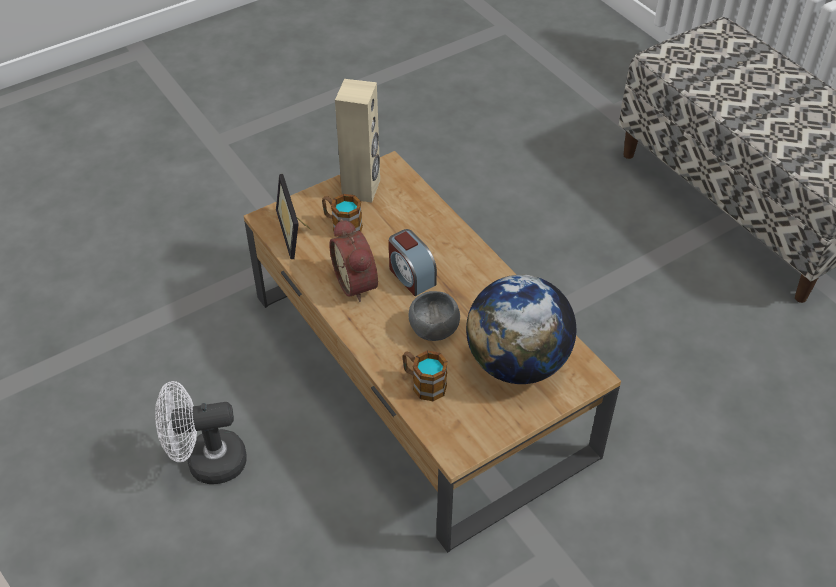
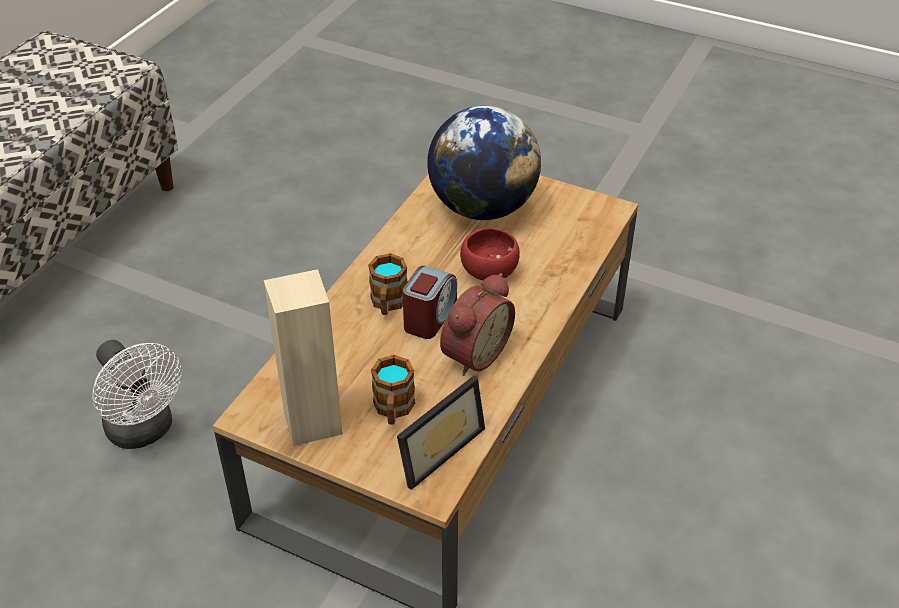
camera: 120 degrees left, 5 degrees down
white fan [155,381,247,484] -> white fan moved to [92,340,182,449]
mug [402,350,448,401] -> mug moved to [368,253,407,315]
grey bowl [408,291,460,341] -> red bowl [460,228,520,280]

